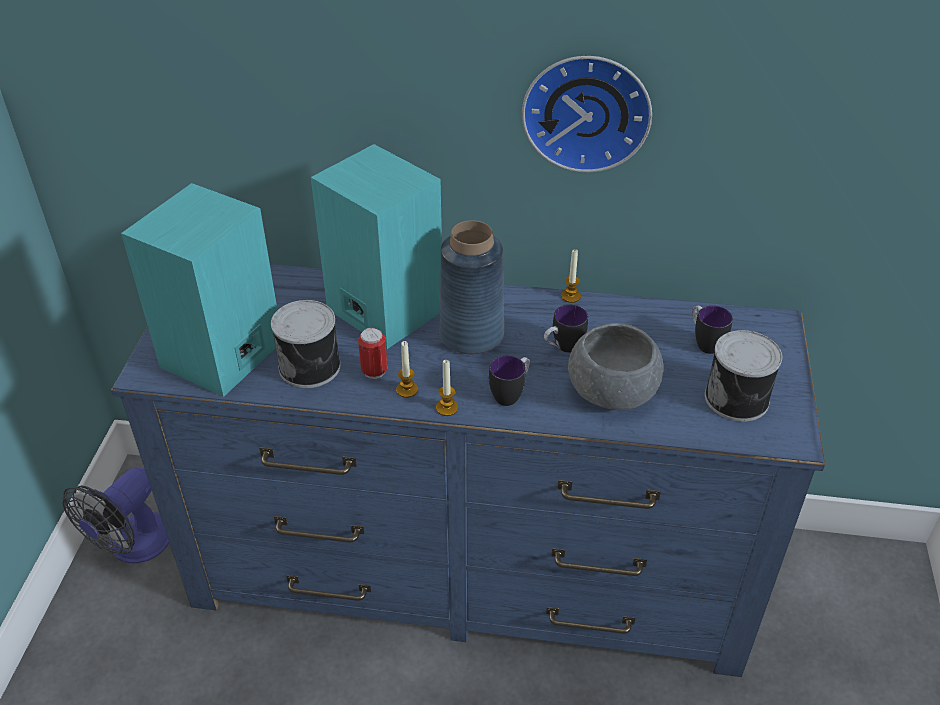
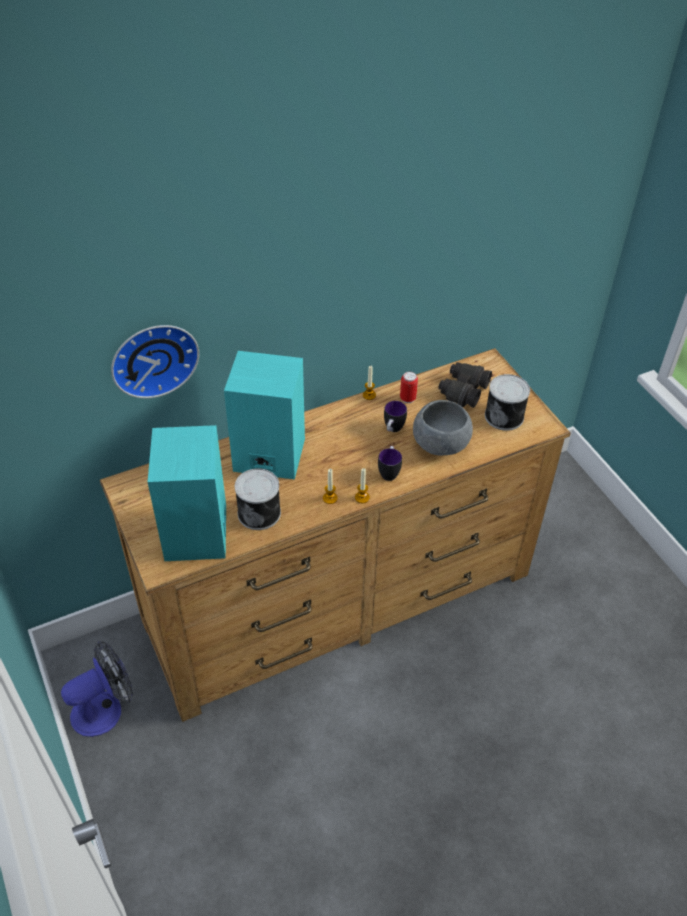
camera: 35 degrees left, 5 degrees up
fan [62,467,169,563] -> fan turned 120 degrees counterclockwise [61,641,133,737]
blue dresser [111,263,825,677] -> brown dresser [100,348,571,722]
can [358,328,387,379] -> can moved to [400,372,418,403]
blue vase [439,220,504,354] -> none
wall clock [522,56,652,173] -> wall clock moved to [111,325,199,398]
mug [692,305,733,354] -> black binoculars [438,362,492,408]

